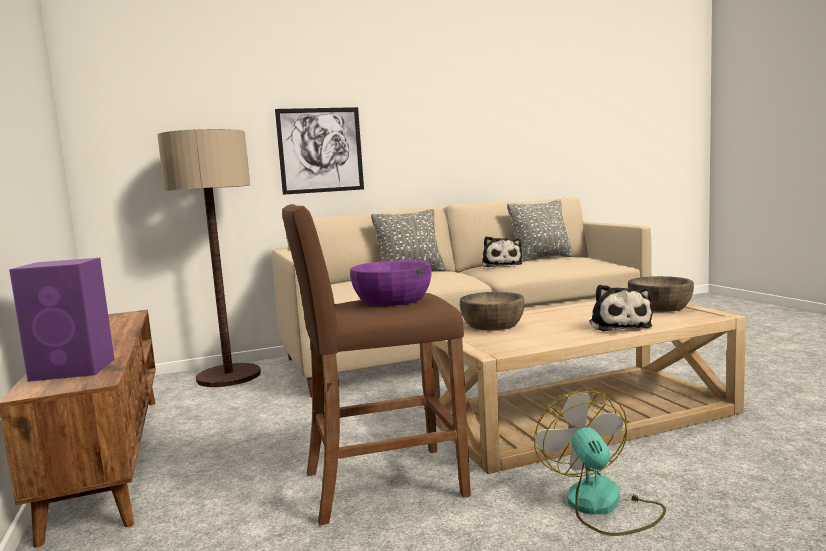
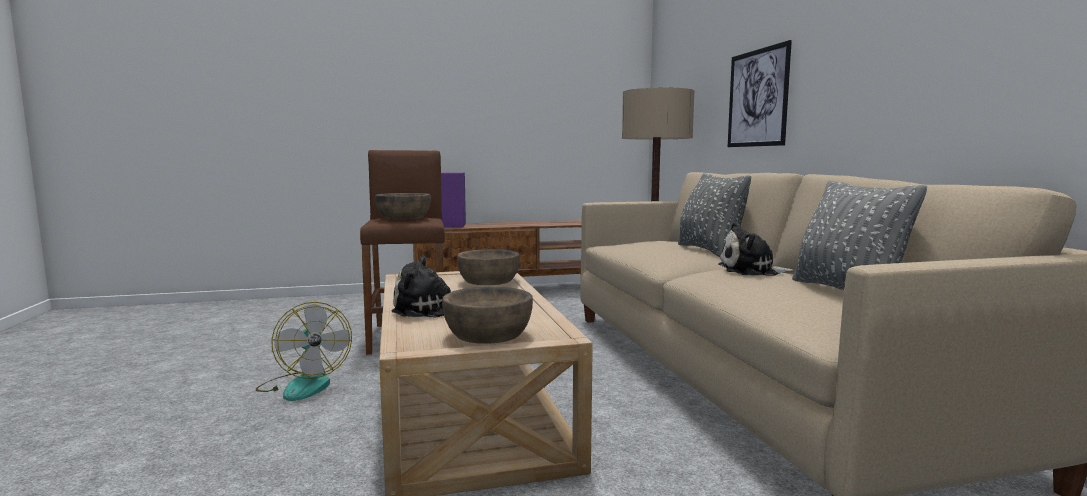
camera: 95 degrees right, 0 degrees up
purple bowl [350,260,432,306] -> brown bowl [375,193,431,220]
fan [534,390,666,536] -> fan turned 60 degrees clockwise [256,302,352,401]

